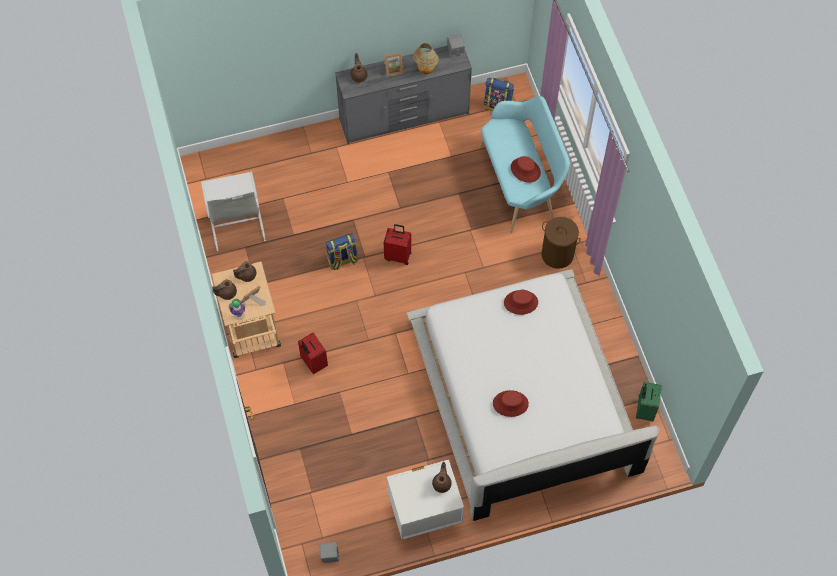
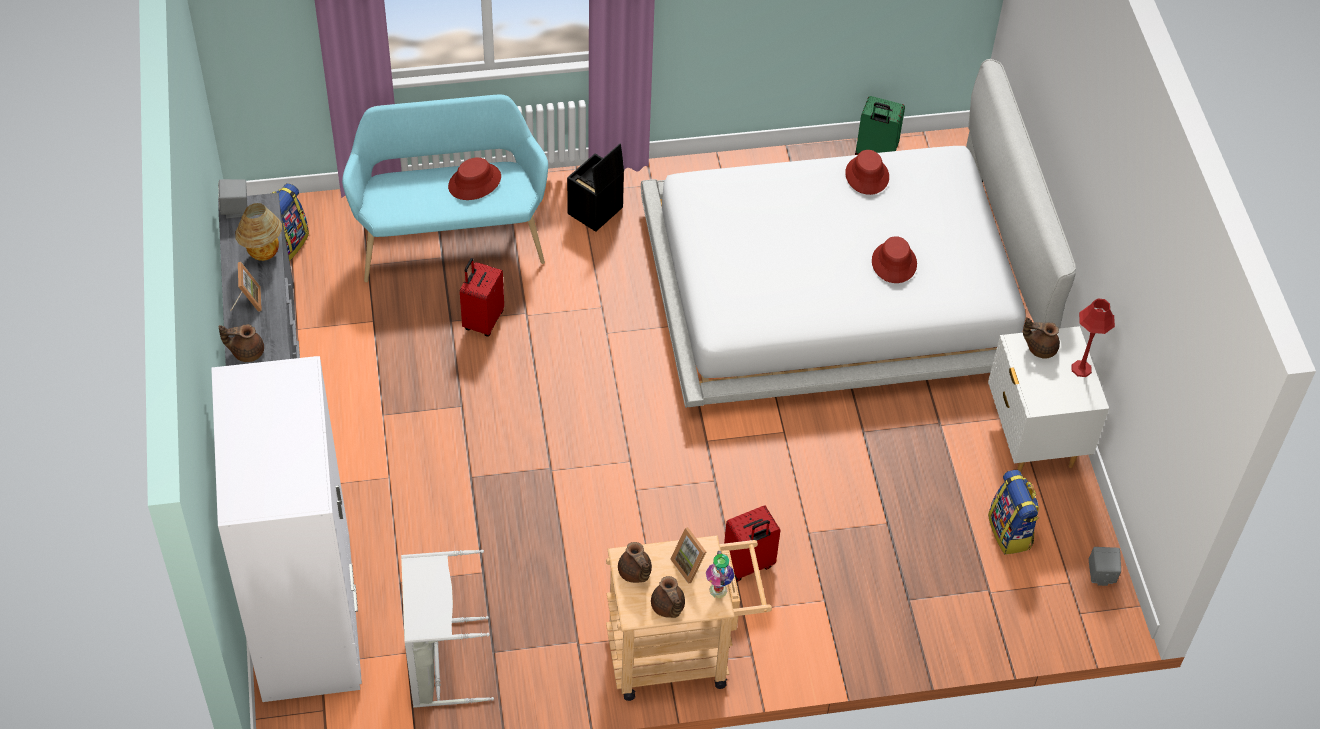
camera: 85 degrees left, 10 degrees down
backpack [326,233,358,270] -> backpack moved to [988,470,1039,555]
red suitcase [384,224,412,265] -> red suitcase moved to [460,258,504,337]
red hat [504,290,538,315] -> red hat moved to [845,150,889,195]
brown laundry basket [541,217,581,269] -> black storage box [567,143,624,232]
none -> white wardrobe [211,356,362,702]
none -> red table lamp [1071,299,1115,377]

